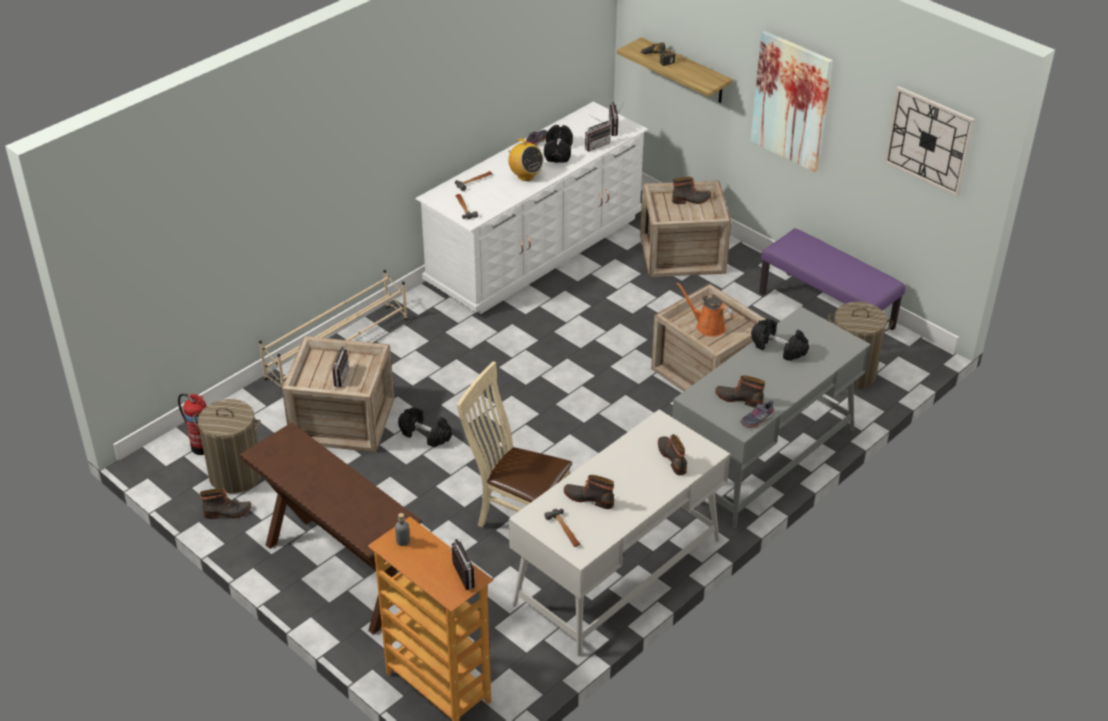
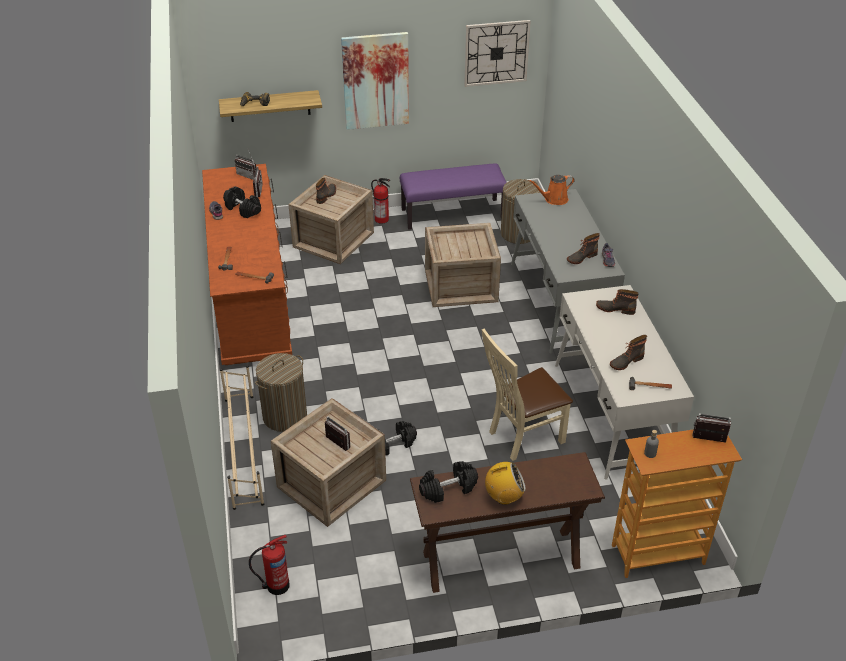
camera: 55 degrees left, 0 degrees up
laundry basket [193,399,262,493] -> laundry basket moved to [255,353,307,432]
boot [200,488,251,519] -> none
white dresser [416,102,648,314] -> brown dresser [202,164,292,365]
radio [507,139,544,181] -> radio moved to [485,462,526,505]
orange watering can [676,282,734,337] -> orange watering can moved to [528,175,575,205]
black dumbbell [751,319,809,361] -> black dumbbell moved to [419,461,478,503]
none -> fire extinguisher [371,178,390,224]

